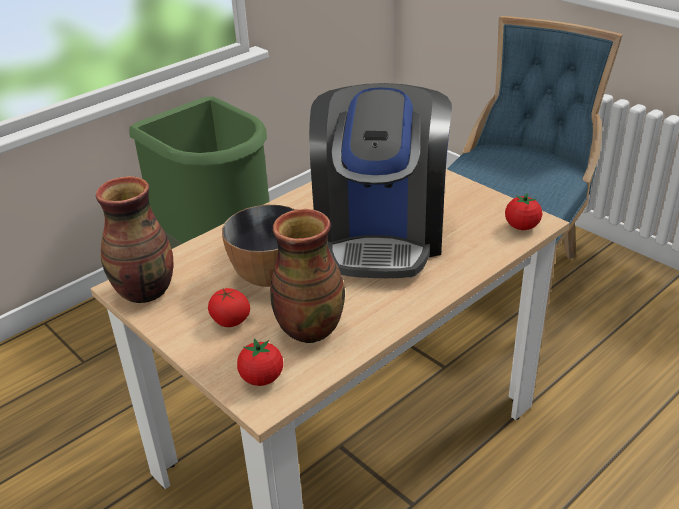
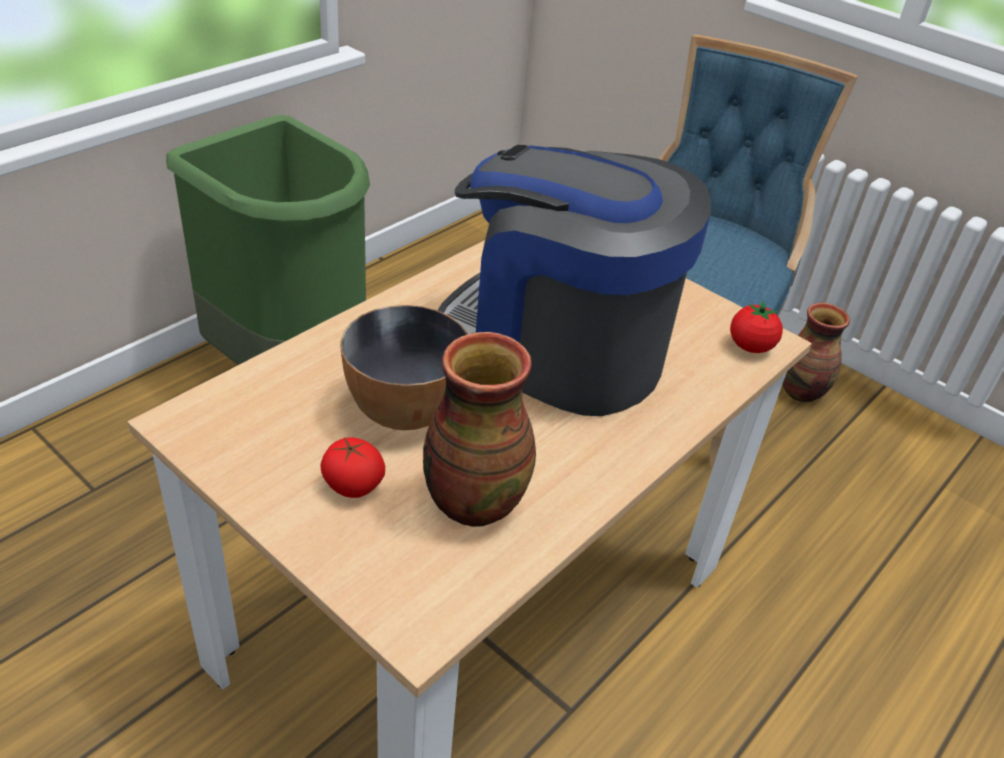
camera: 10 degrees left, 5 degrees up
vase [96,176,173,303] -> vase moved to [782,303,850,402]
tomato [237,338,283,386] -> none
coffee machine [309,83,452,278] -> coffee machine turned 120 degrees clockwise [438,145,711,416]

